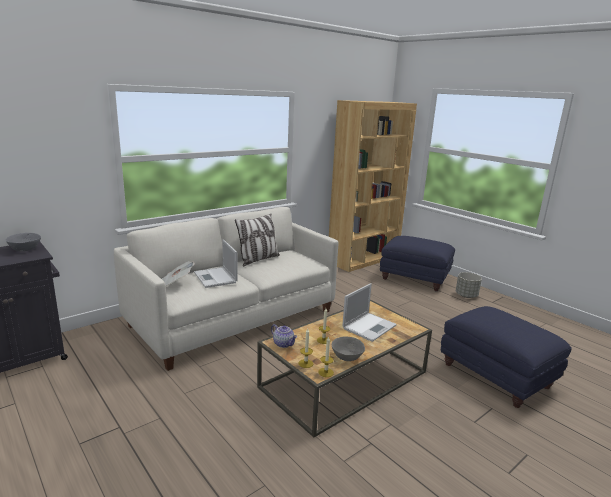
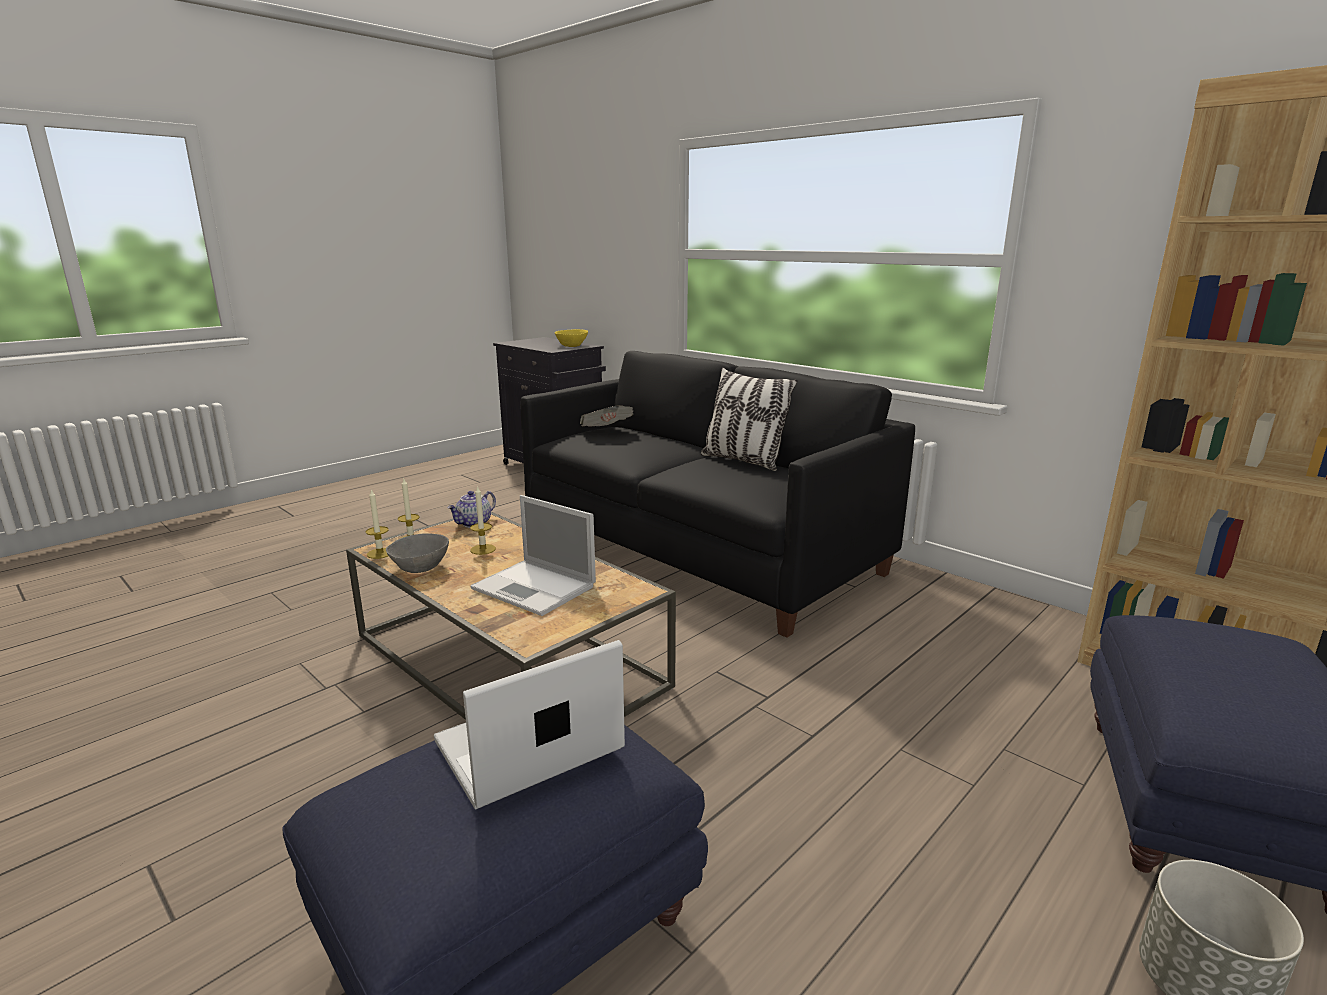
camera: 85 degrees right, 0 degrees up
grey bowl [6,233,41,251] -> yellow bowl [555,329,588,347]
white sofa [114,207,338,371] -> black sofa [520,351,915,638]
laptop [194,240,238,288] -> laptop moved to [434,640,625,809]

